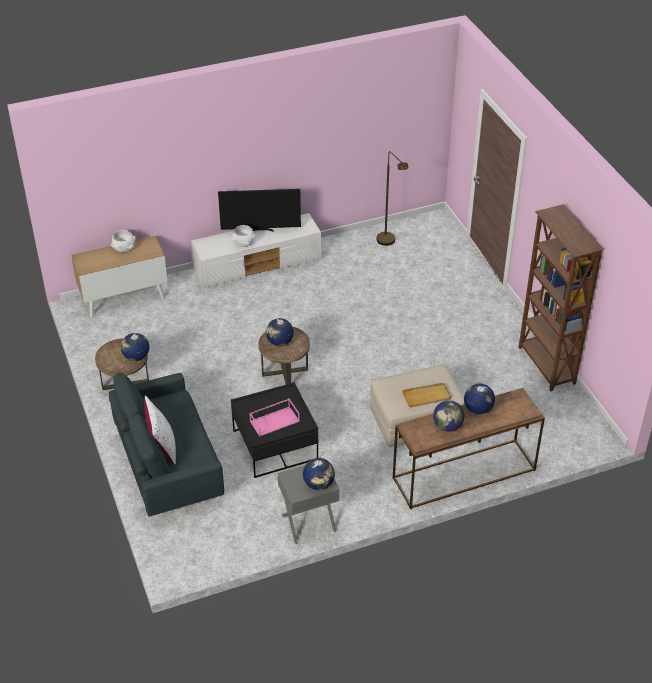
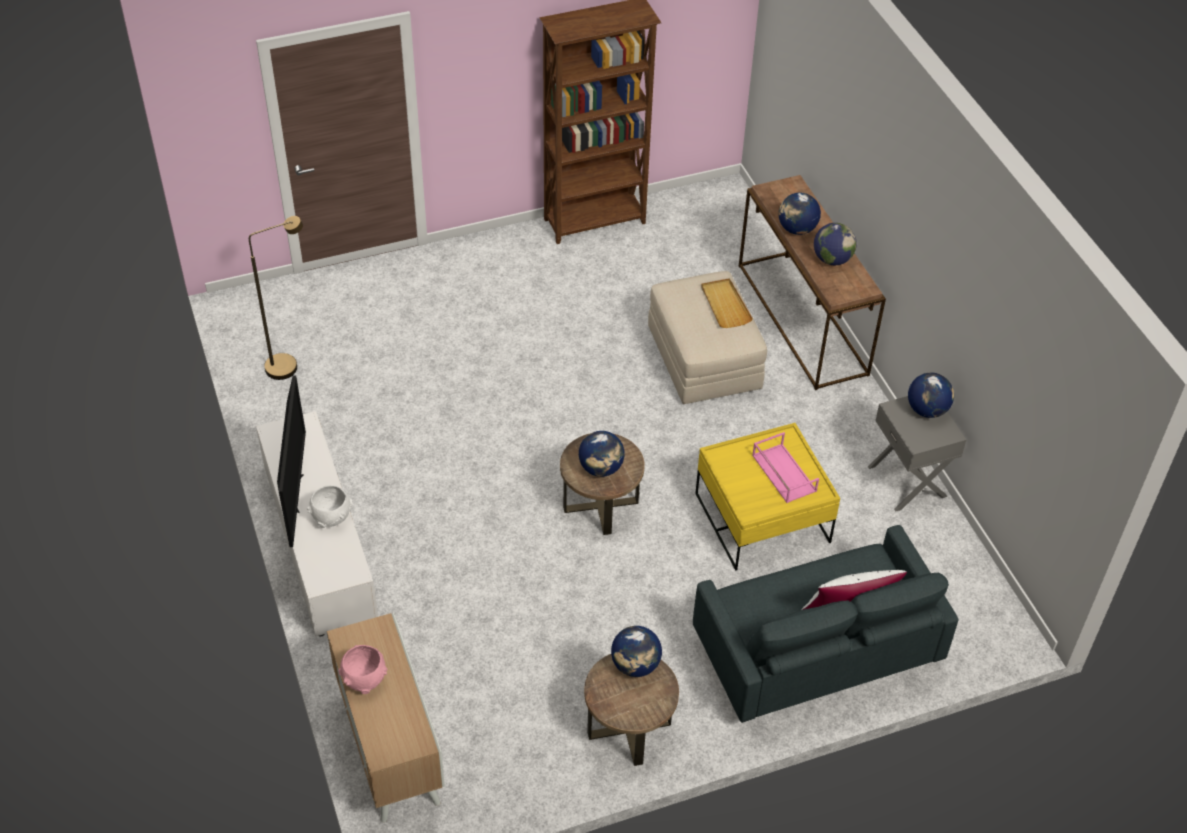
camera: 90 degrees left, 5 degrees up
white bowl [111,230,136,253] -> pink bowl [339,645,388,694]
black coffee table [231,382,318,478] -> yellow coffee table [695,423,840,570]

